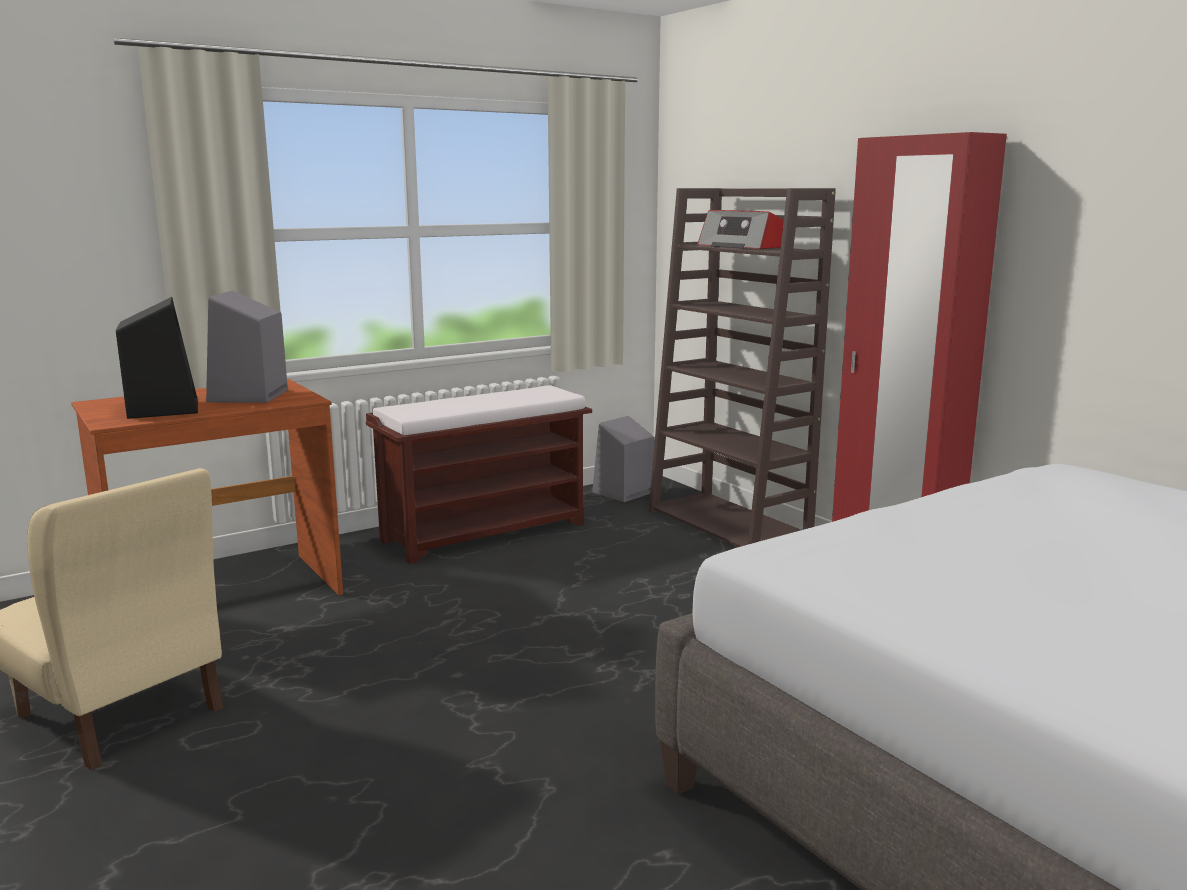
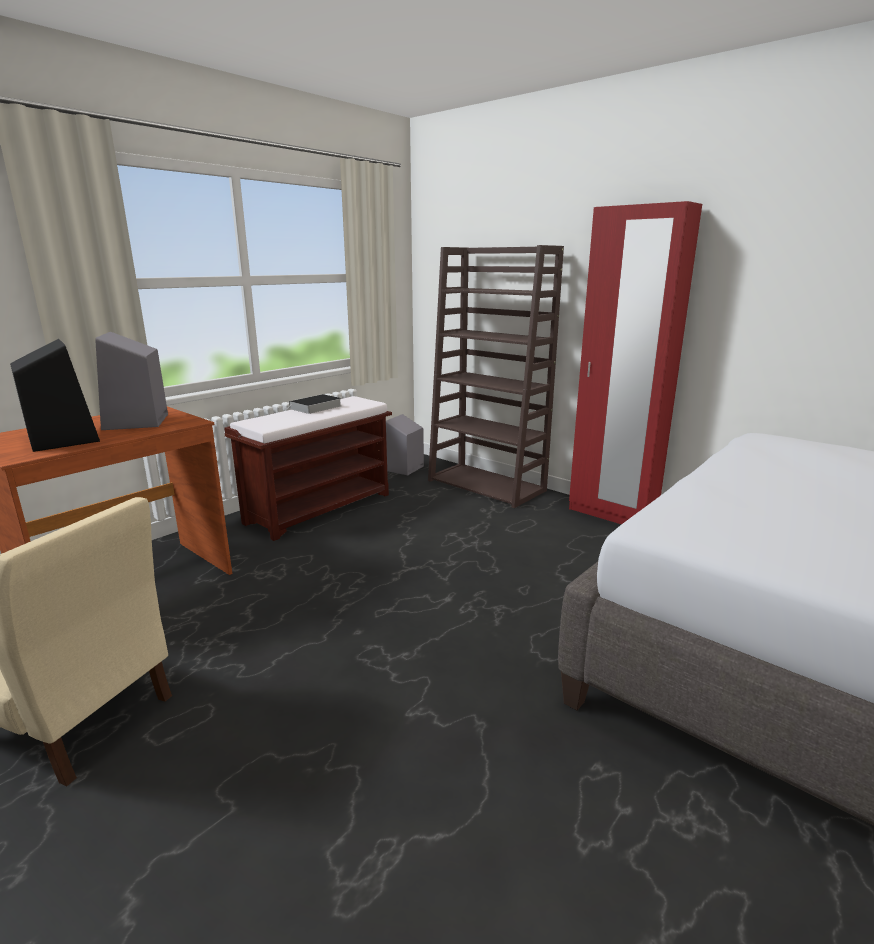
camera: 15 degrees left, 5 degrees up
radio [697,210,784,249] -> none
none -> book [285,394,341,414]

